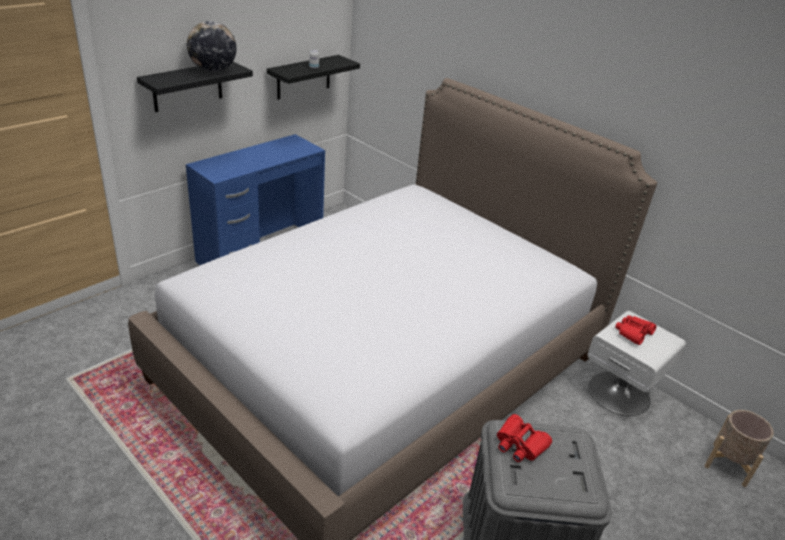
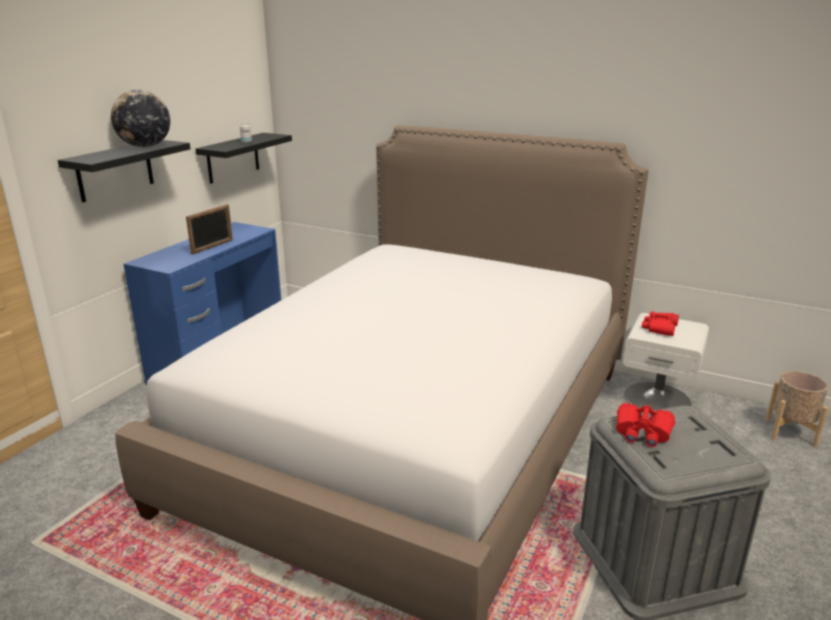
camera: 15 degrees left, 10 degrees down
none -> picture frame [186,204,233,255]

